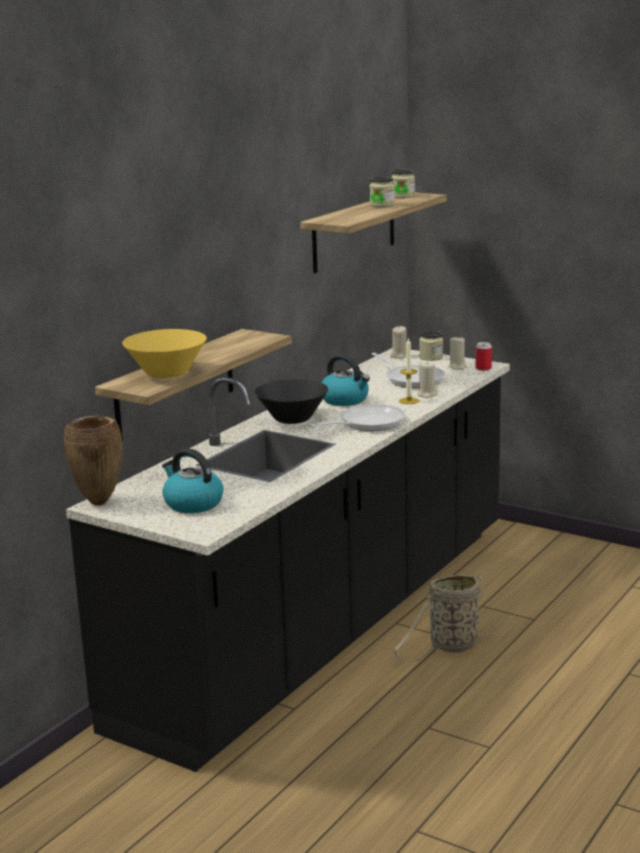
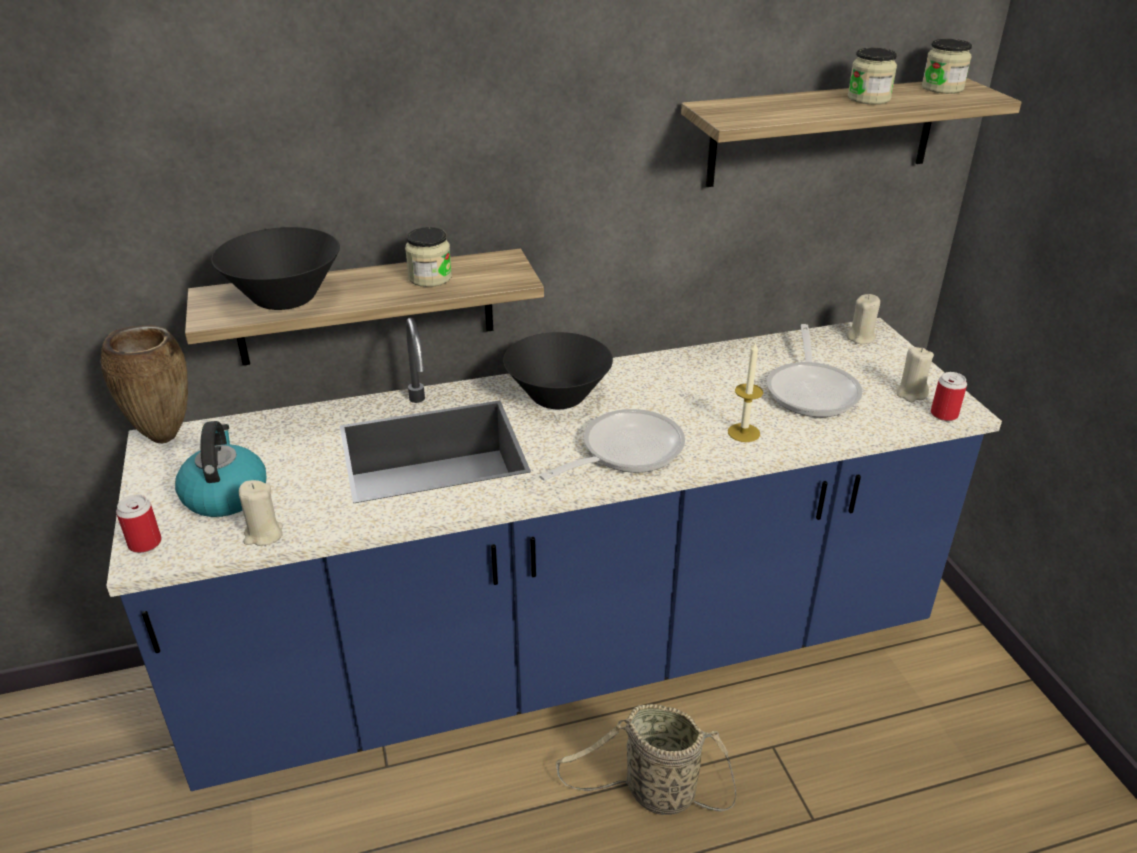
camera: 40 degrees right, 15 degrees up
black counter [66,348,510,772] -> blue counter [106,318,1002,791]
yellow bowl [122,329,207,378] -> black bowl [211,227,340,310]
frying pan [309,404,405,431] -> frying pan turned 45 degrees counterclockwise [539,409,685,481]
kettle [322,354,370,406] -> none
beige candle [417,362,438,398] -> beige candle moved to [239,480,283,546]
jar [419,331,443,361] -> jar moved to [405,227,452,287]
none -> can [116,495,162,553]

